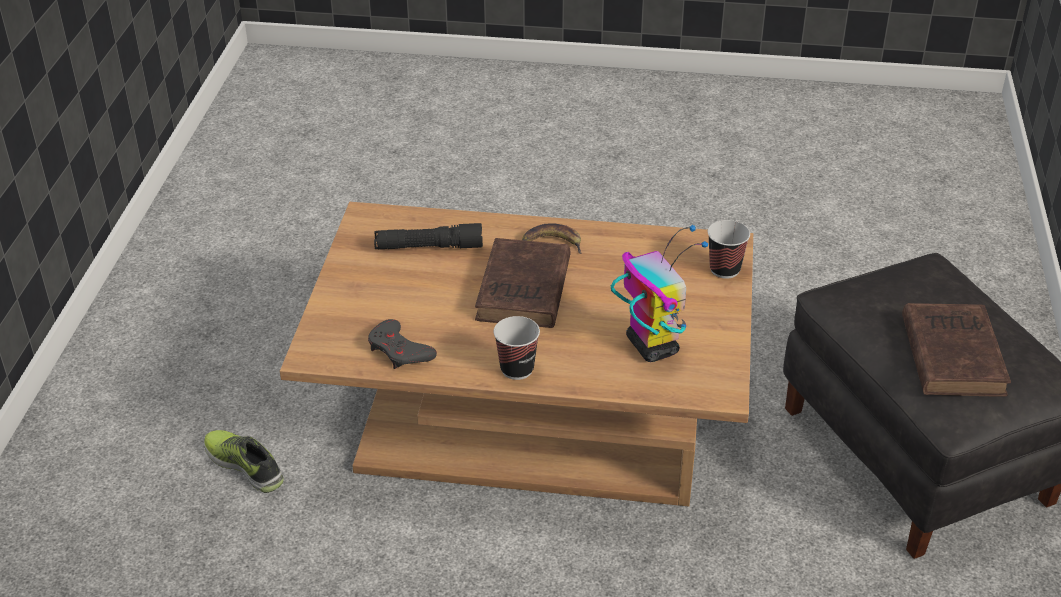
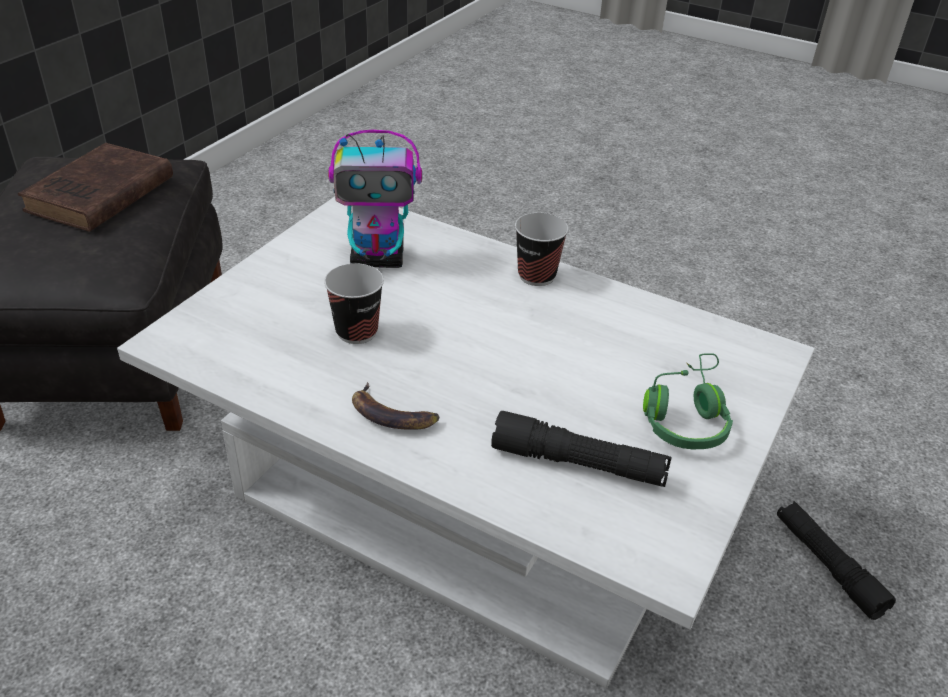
camera: 160 degrees left, 0 degrees up
shoe [204,430,284,493] -> black flashlight [777,501,896,620]
brown coffee table [280,202,753,506] -> white coffee table [117,197,815,688]
grey game controller [368,319,437,369] -> none
brown book [475,238,570,328] -> none
toy robot [611,225,708,362] -> toy robot turned 90 degrees counterclockwise [328,130,422,268]
cup [708,220,750,279] -> cup moved to [324,263,384,344]
none -> green headphones [643,353,733,449]

